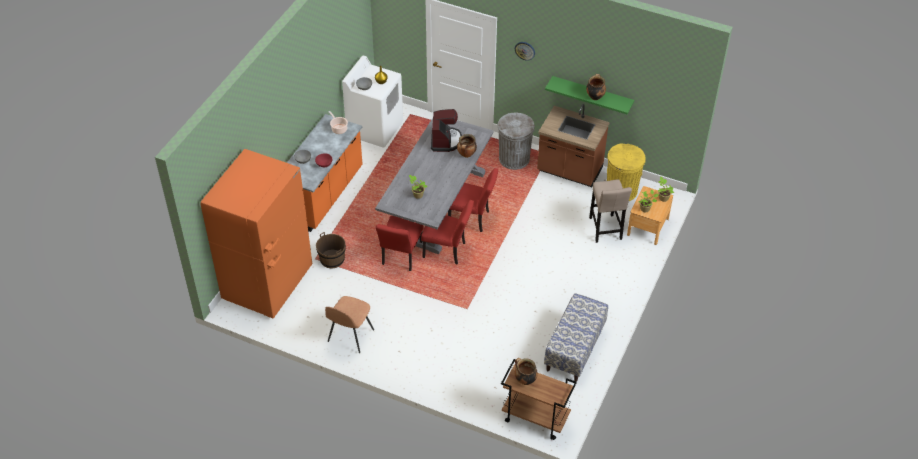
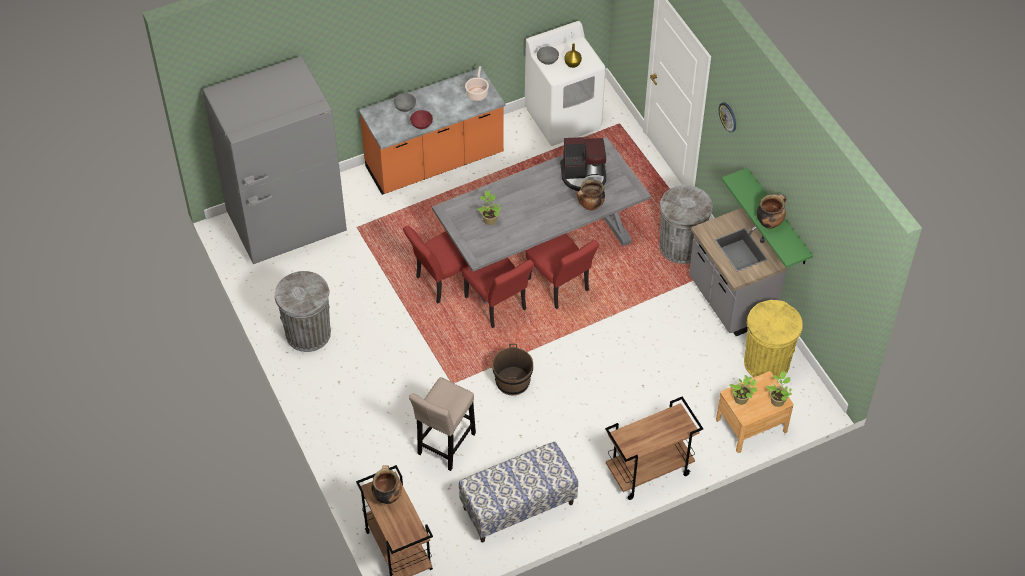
camera: 40 degrees right, 5 degrees up
orange fridge [200,149,312,318] -> grey fridge [202,57,347,264]
brown bucket [316,232,346,268] -> brown bucket moved to [492,344,533,395]
brown chair [325,296,374,353] -> grey trash can [275,271,331,352]
coffee machine [431,109,462,152] -> coffee machine turned 45 degrees clockwise [560,137,606,191]
brown counter [537,104,610,187] -> grey counter [689,208,788,336]
beige stool [589,179,632,243] -> beige stool moved to [409,377,476,471]
none -> brown cart [605,396,703,500]

